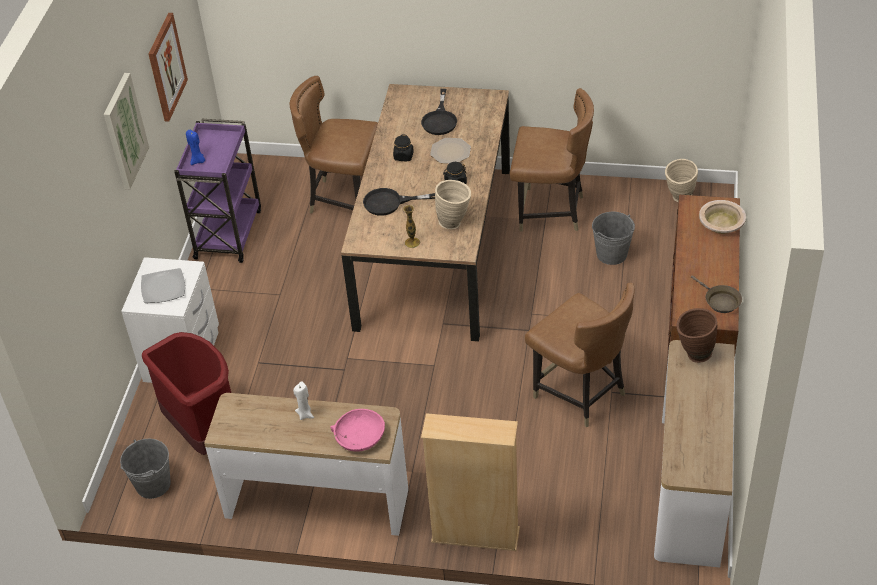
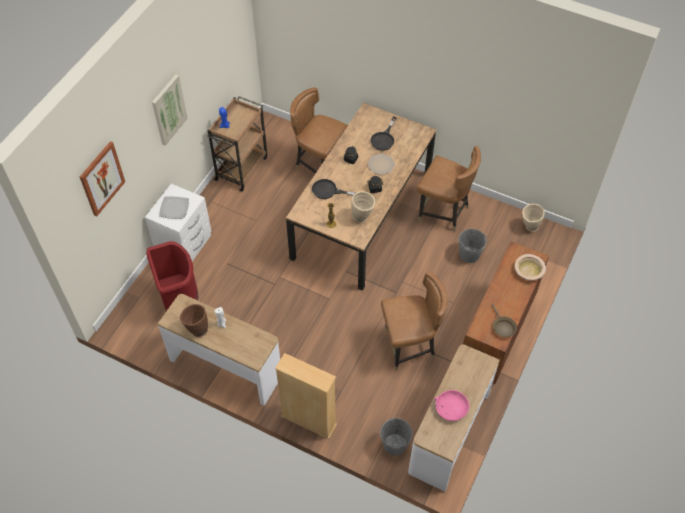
camera: 15 degrees right, 10 degrees up
grey bucket [120,439,171,499] -> grey bucket moved to [380,417,413,456]
picture [148,13,188,122] -> picture moved to [80,141,125,216]
purple cart [174,119,261,263] -> brown cart [207,96,267,191]
pink bowl [330,409,385,451] -> pink bowl moved to [435,390,470,421]
brown chair [525,283,635,427] -> brown chair turned 75 degrees counterclockwise [381,272,448,370]
brown vase [676,308,718,363] -> brown vase moved to [180,304,208,337]

